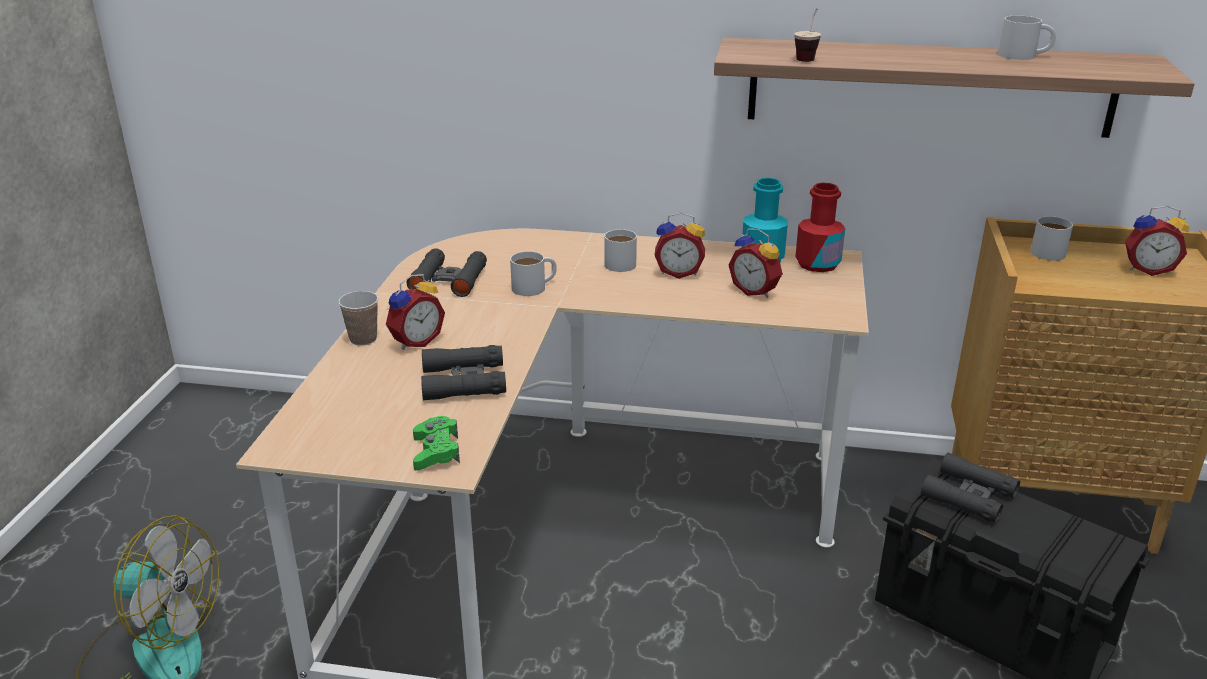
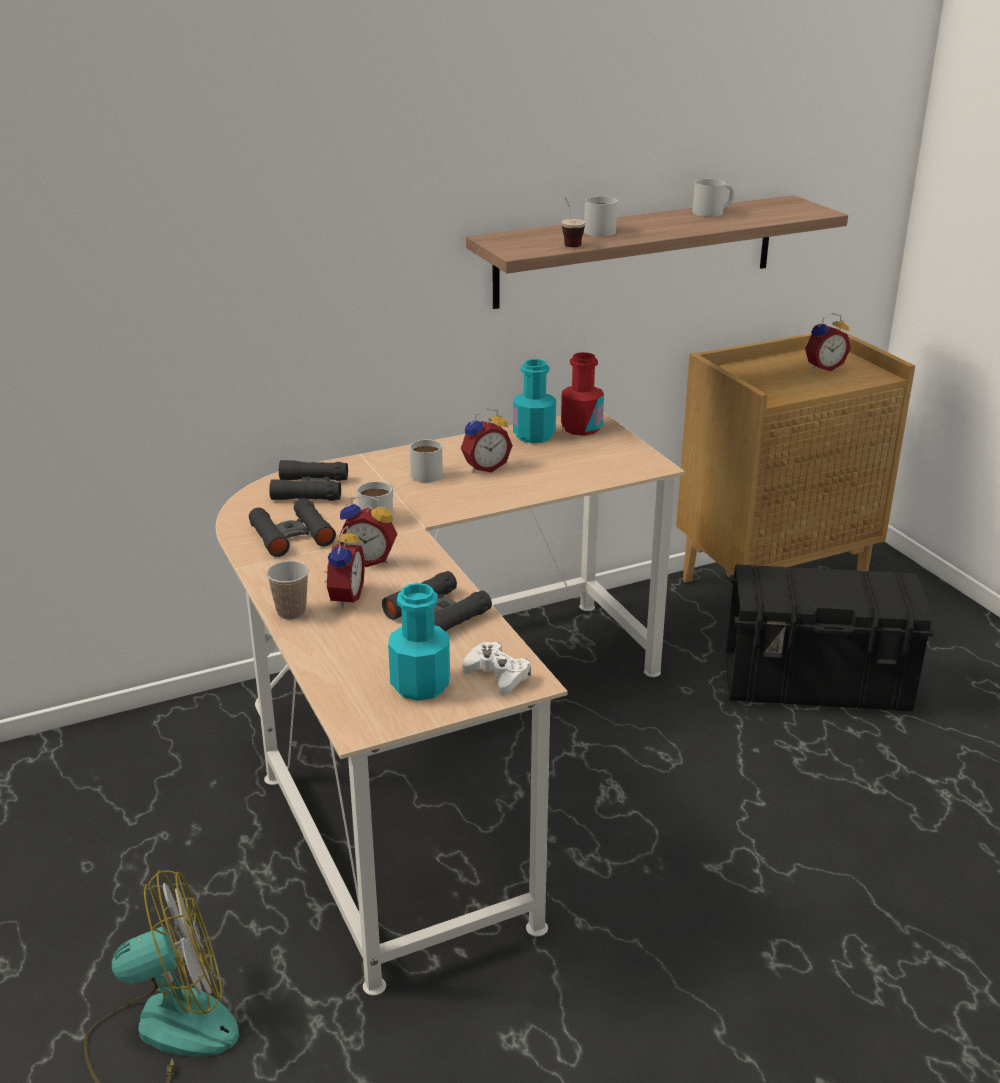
camera: 35 degrees left, 0 degrees up
green game controller [413,416,460,470] -> white game controller [463,642,531,696]
alarm clock [729,229,783,298] -> alarm clock moved to [338,495,397,567]
black binoculars [921,452,1020,523] -> black binoculars moved to [269,460,348,501]
white mug [1031,216,1073,261] -> white mug moved to [584,196,617,236]
none -> turquoise bottle [388,583,450,701]

